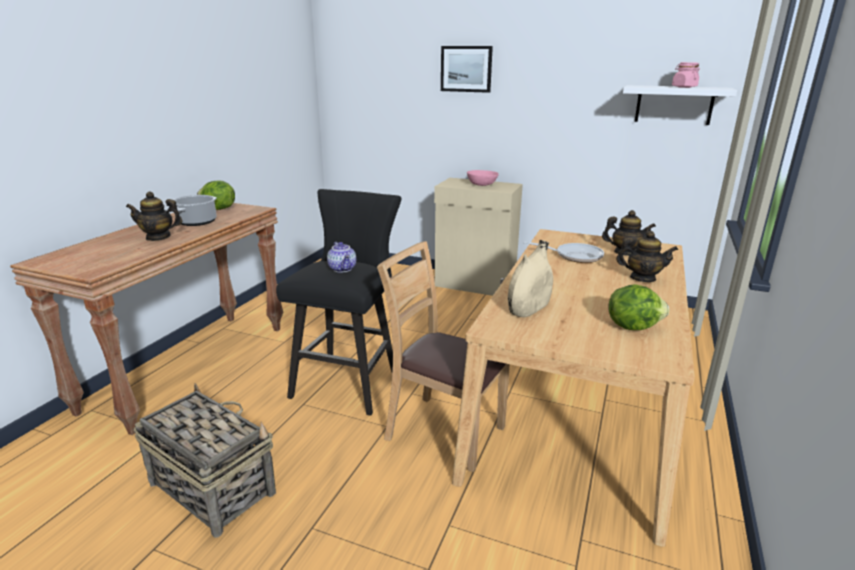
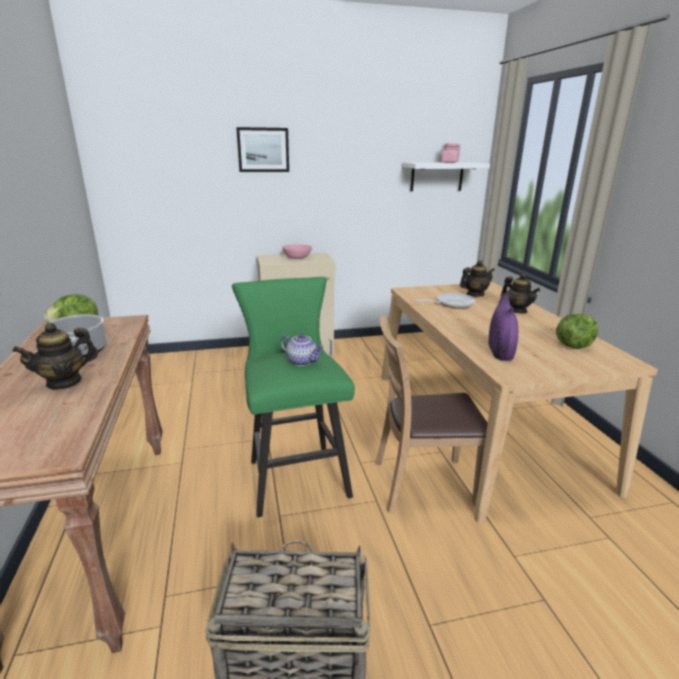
camera: 35 degrees left, 0 degrees up
black stool [276,189,401,416] -> green stool [232,277,355,517]
beige vase [508,240,553,317] -> purple vase [488,293,518,361]
teapot [616,231,678,282] -> teapot turned 75 degrees clockwise [502,273,540,313]

